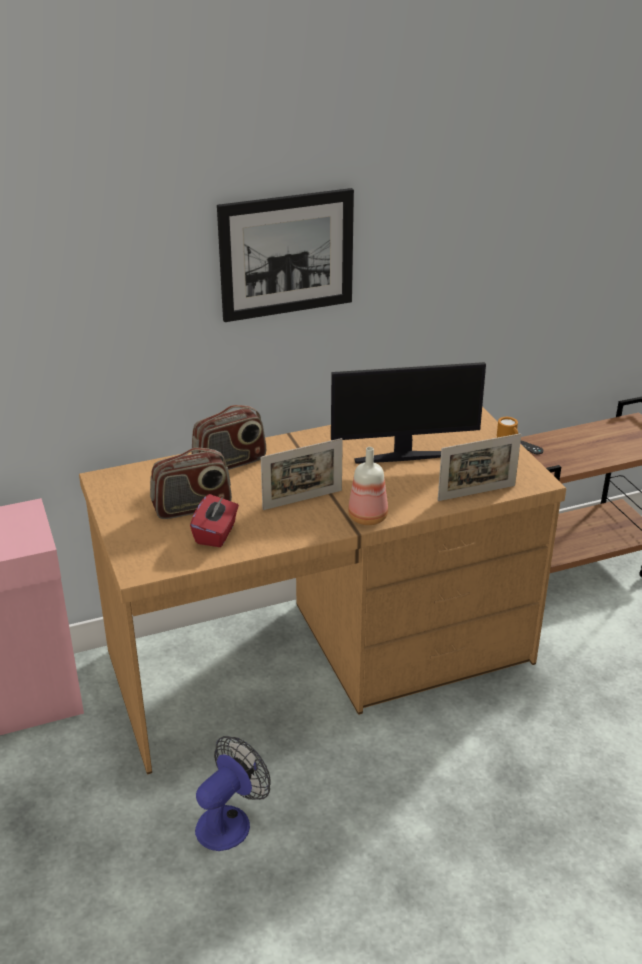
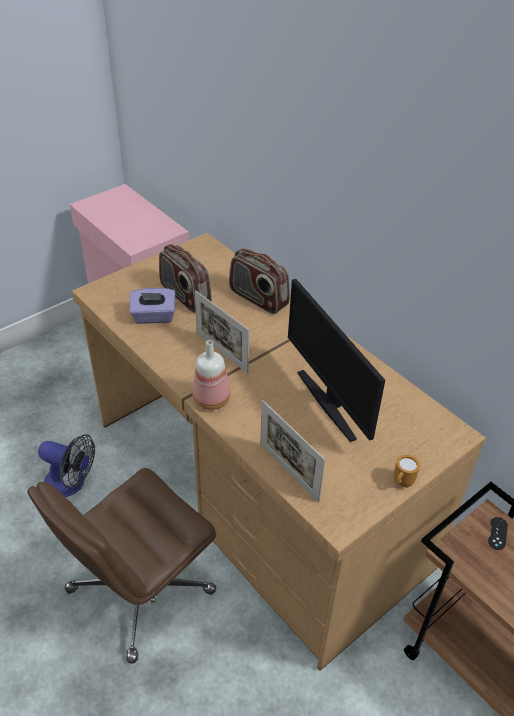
camera: 70 degrees right, 10 degrees up
red tissue box [190,494,239,547] -> purple tissue box [130,288,175,324]
picture [217,188,354,322] -> none
none -> brown office chair [27,468,216,664]

